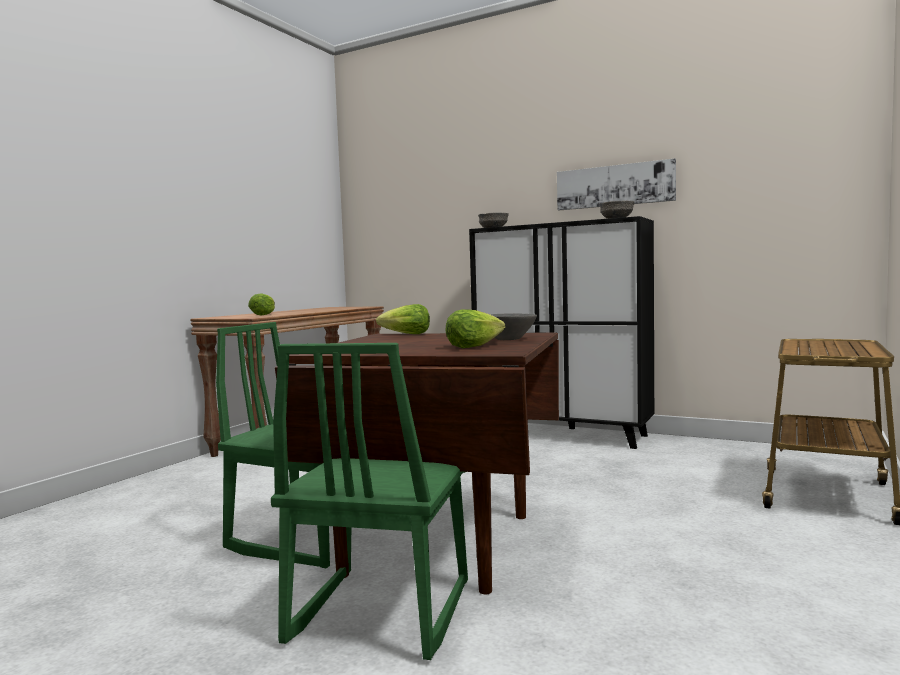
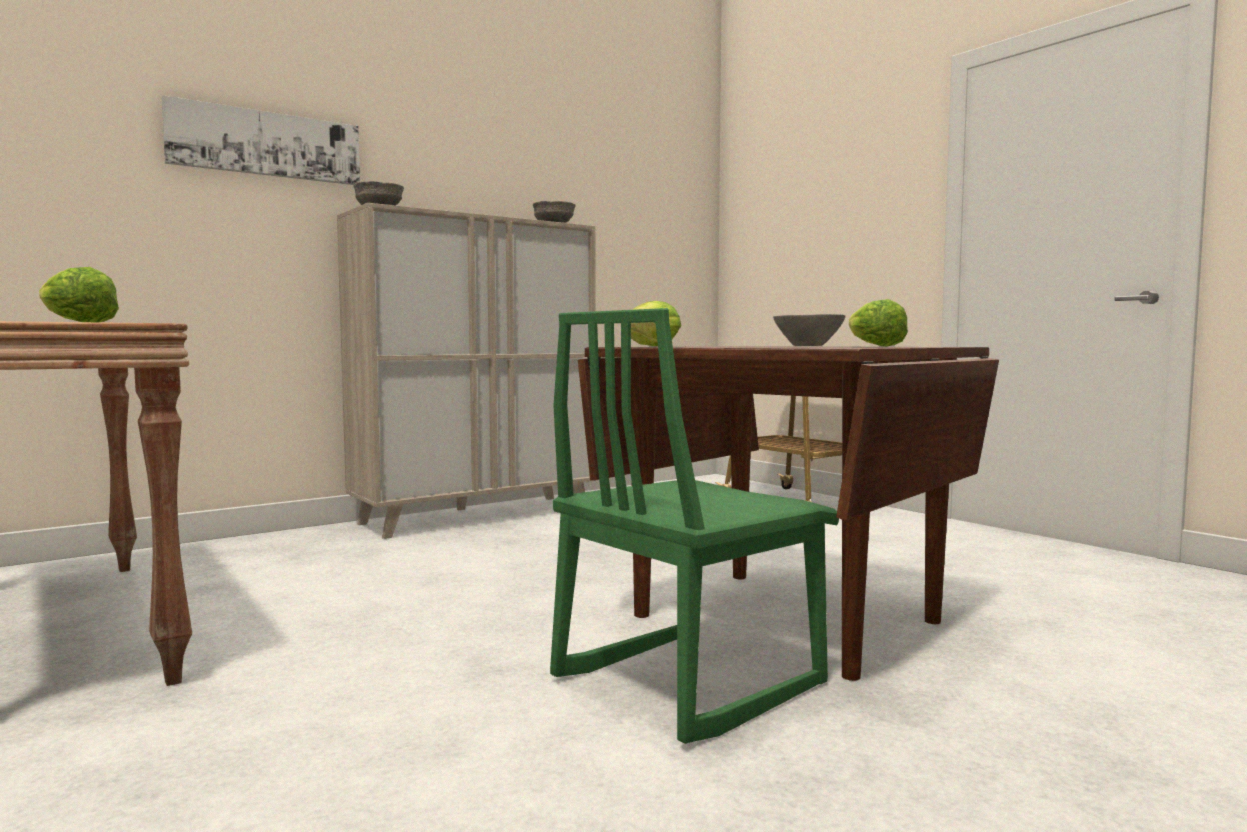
camera: 65 degrees left, 0 degrees up
green chair [271,343,468,660] -> none
black cabinet [469,216,655,449] -> beige cabinet [337,203,596,539]
picture [557,158,676,210] -> picture moved to [162,95,360,185]

